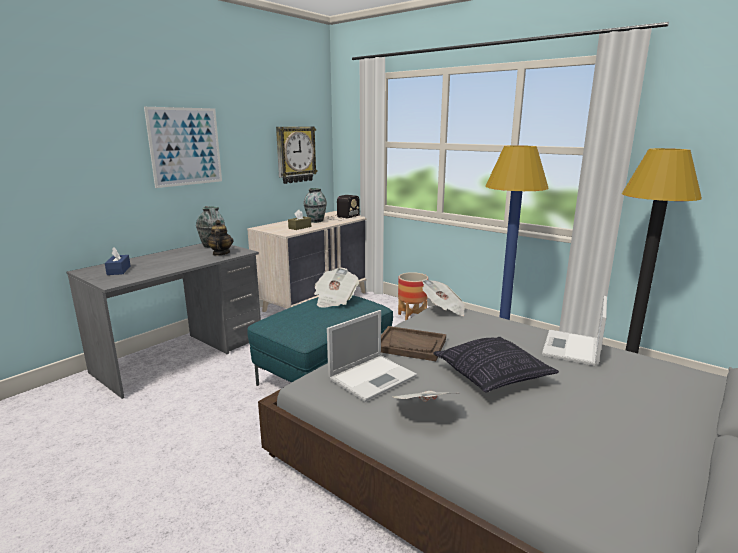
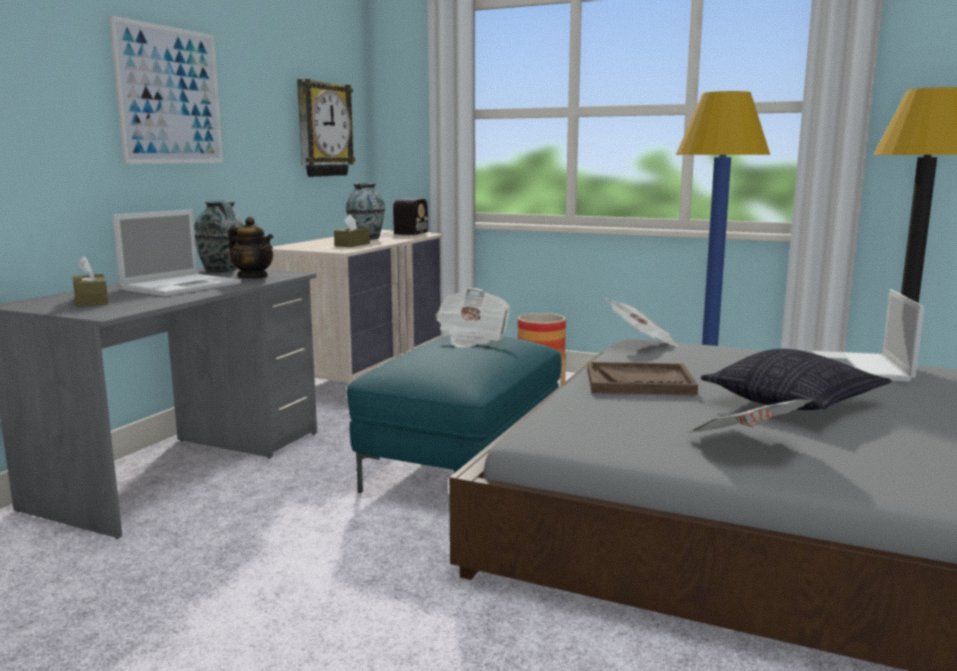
camera: 15 degrees left, 5 degrees down
blue tissue box [105,247,131,275] -> brown tissue box [72,256,108,307]
teapot [207,220,234,256] -> teapot turned 150 degrees clockwise [228,217,273,278]
laptop [327,310,417,402] -> laptop moved to [112,209,241,296]

